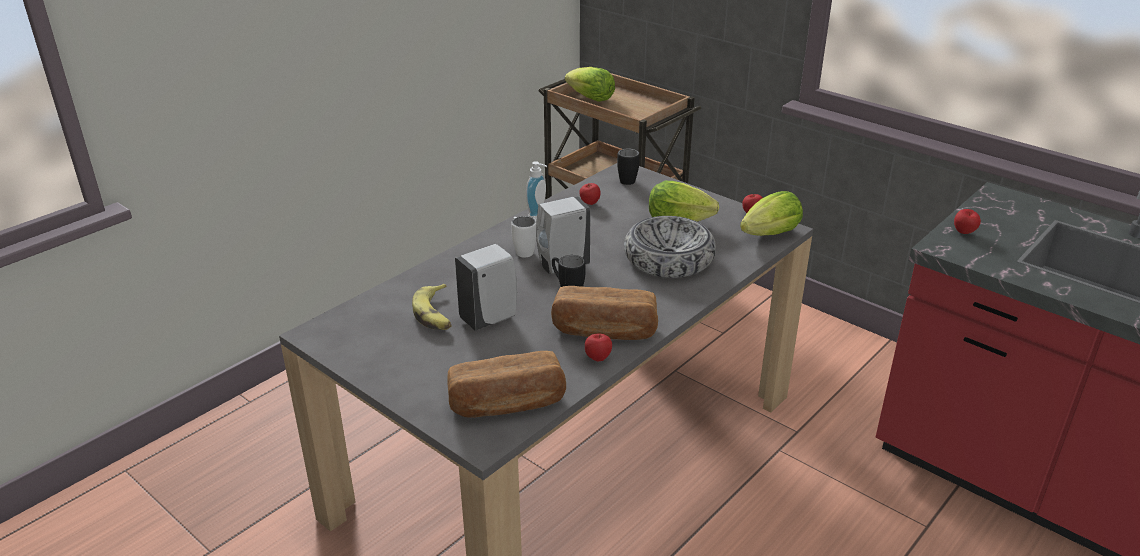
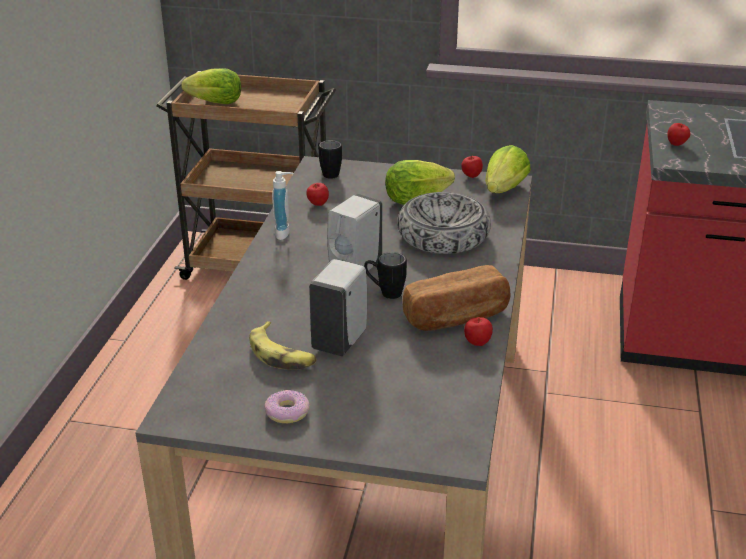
camera: 30 degrees left, 0 degrees up
bread [447,351,566,418] -> none
white mug [511,216,537,258] -> none
none -> donut [264,390,310,423]

